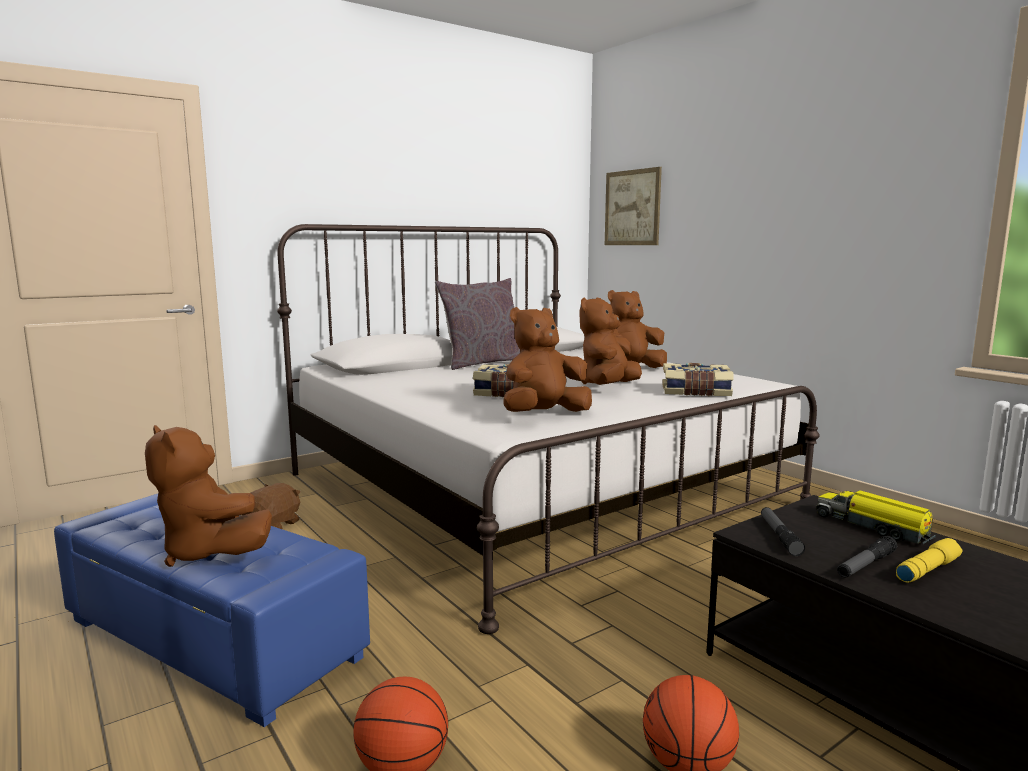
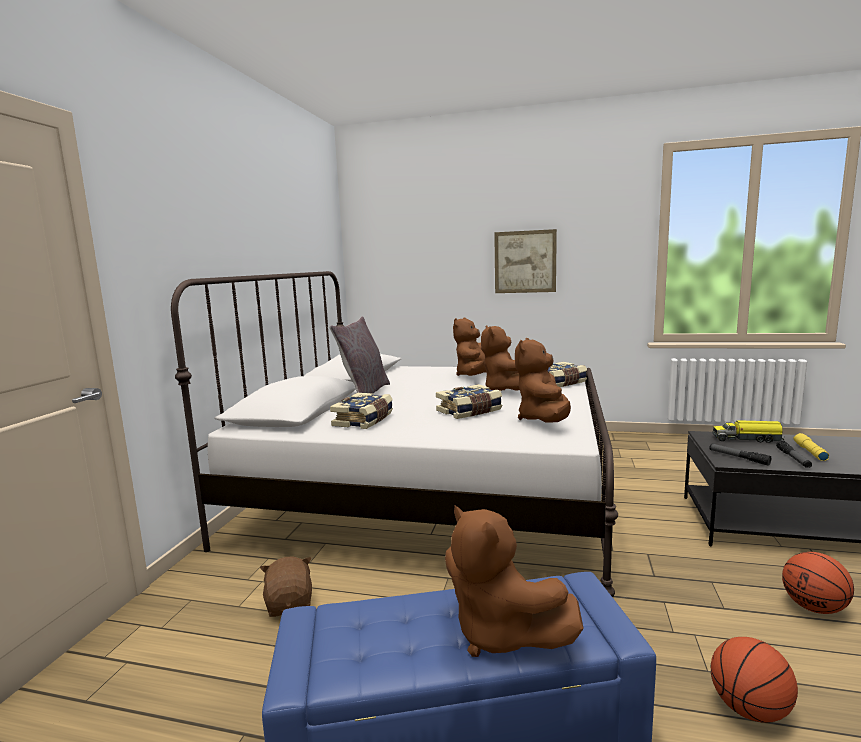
camera: 40 degrees left, 0 degrees up
brown plush toy [145,425,272,567] -> brown plush toy turned 45 degrees clockwise [445,506,584,657]
picture [605,167,662,245] -> picture moved to [494,229,557,293]
none -> book [330,393,393,429]

